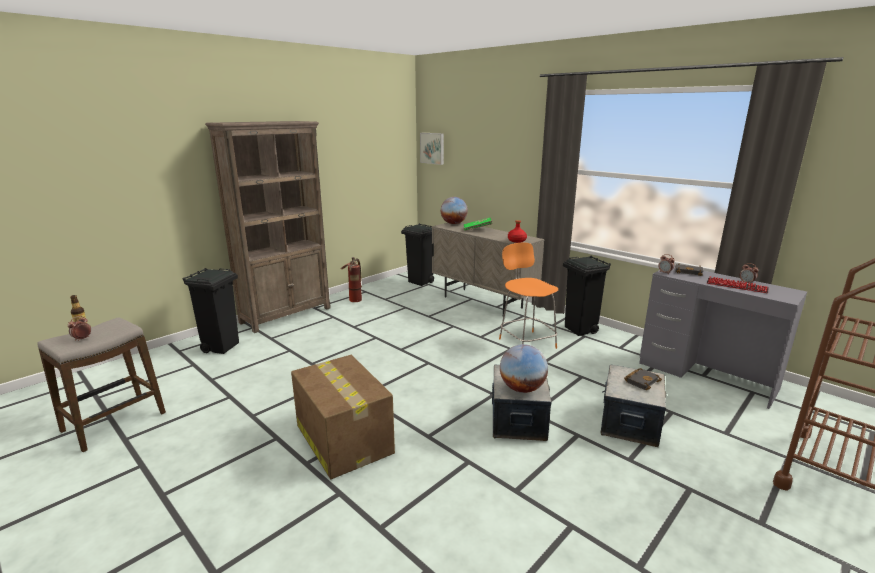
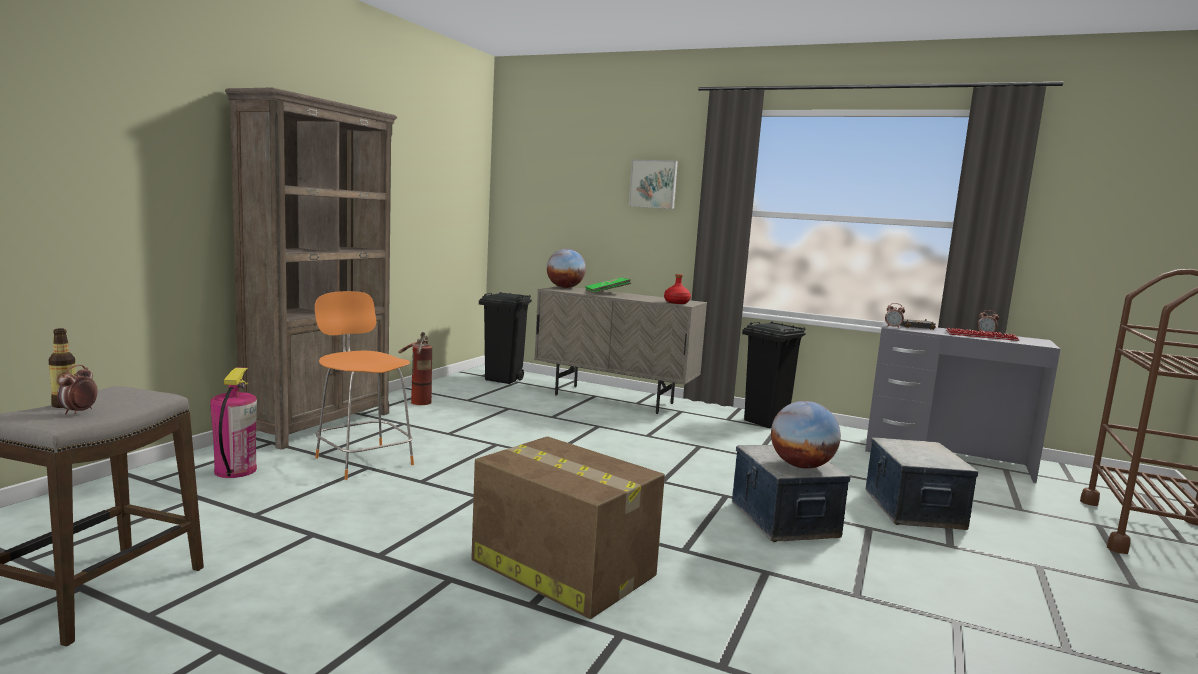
camera: 20 degrees left, 10 degrees down
black trash can [182,268,239,354] -> fire extinguisher [210,367,257,478]
picture [420,133,444,165] -> picture moved to [629,159,678,209]
orange chair [499,243,558,349] -> orange chair moved to [315,291,414,480]
black book [624,368,662,390] -> none

